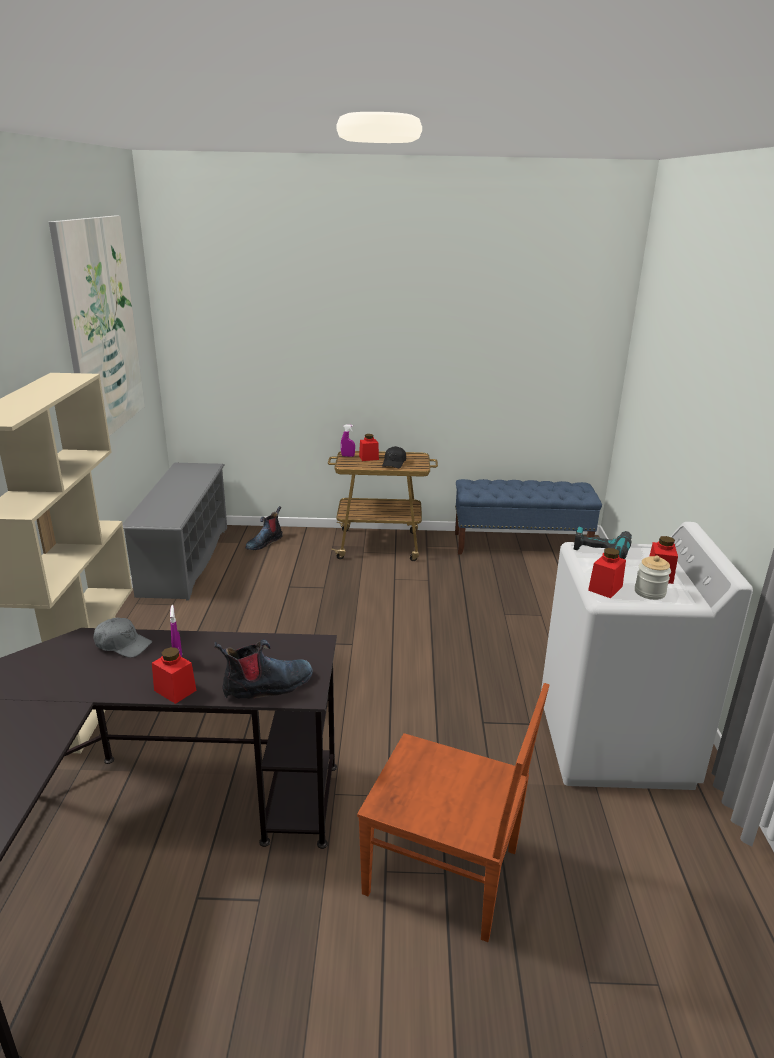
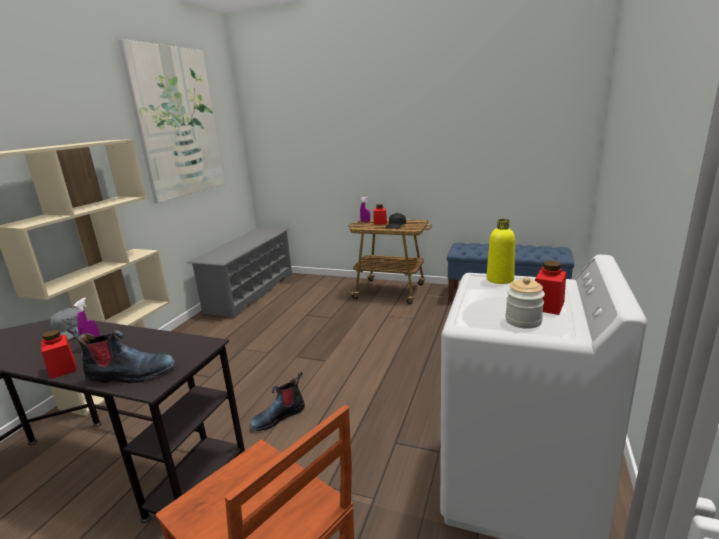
camera: 20 degrees right, 5 degrees down
boot [246,506,282,550] -> boot moved to [250,372,305,431]
power drill [574,527,632,559] -> yellow bottle [487,219,515,284]
red jar [588,548,626,598] -> none

